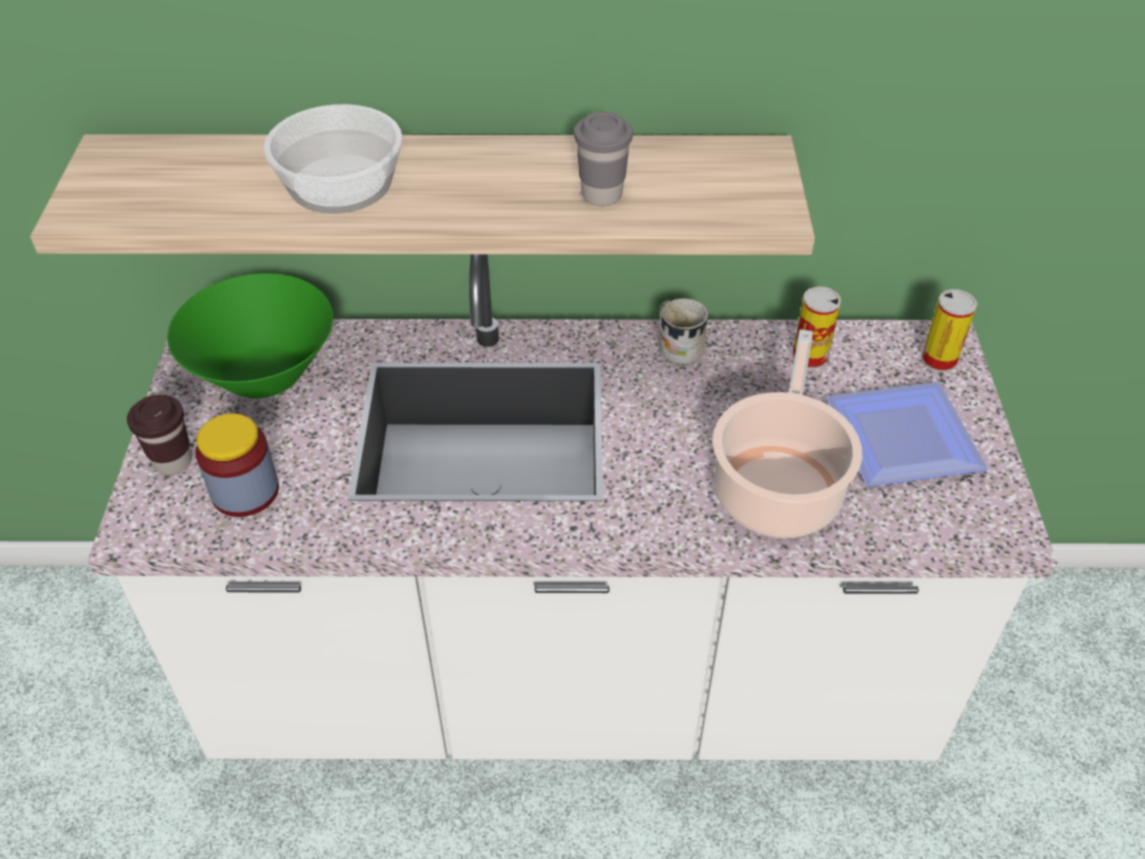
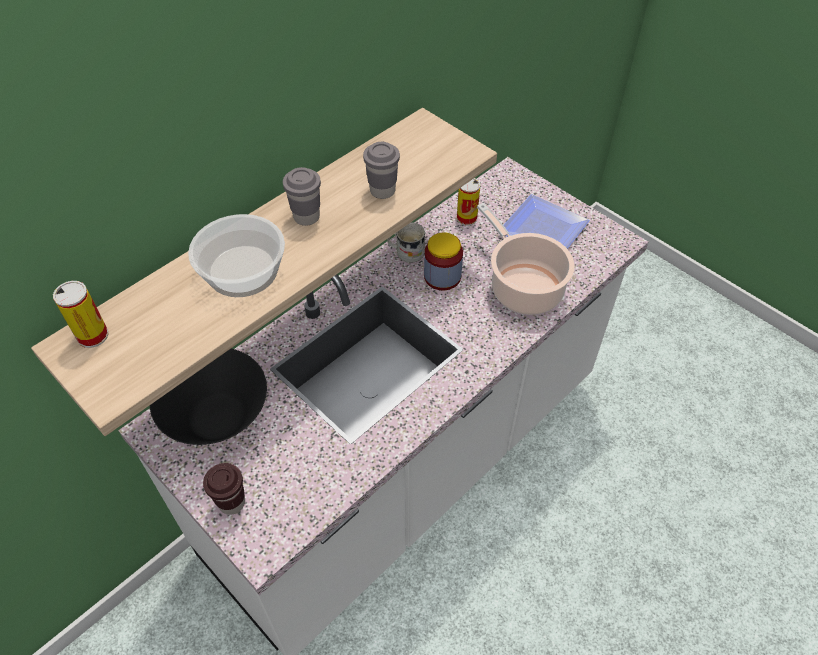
camera: 45 degrees left, 5 degrees up
green bowl [167,273,333,398] -> black bowl [150,349,267,445]
jar [195,413,279,517] -> jar moved to [424,232,463,290]
can [921,289,977,372] -> can moved to [53,281,108,348]
none -> grey cup [283,167,321,226]

